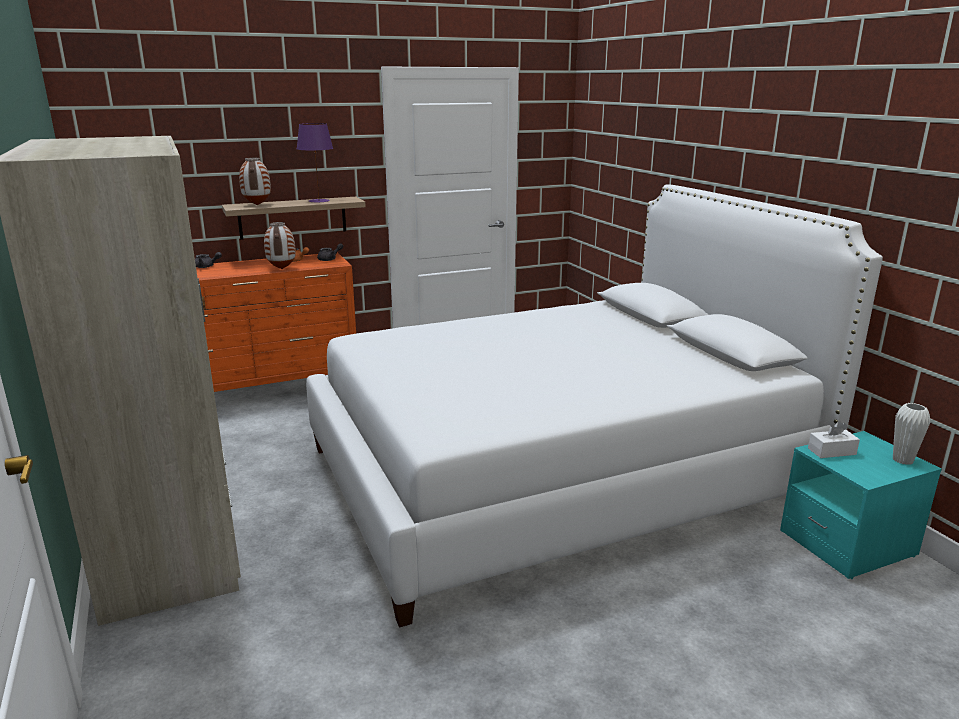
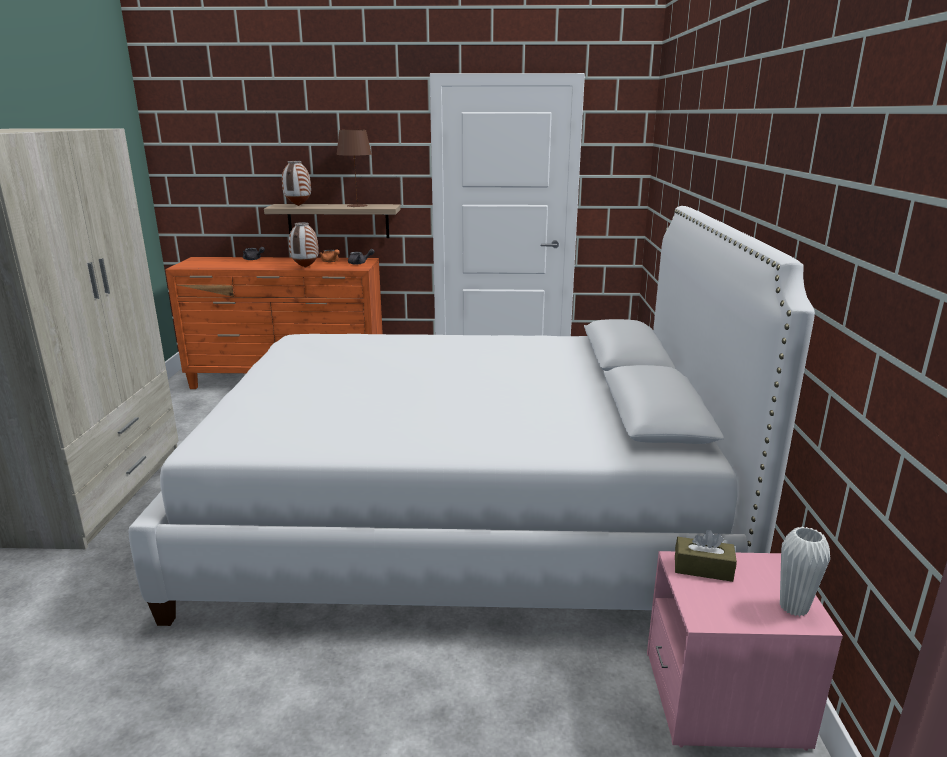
camera: 25 degrees right, 0 degrees up
purple table lamp [297,123,333,203] -> brown table lamp [336,130,372,207]
turquoise nightstand [780,431,942,579] -> pink nightstand [647,551,843,751]
white tissue box [808,421,860,458] -> brown tissue box [675,530,737,582]

